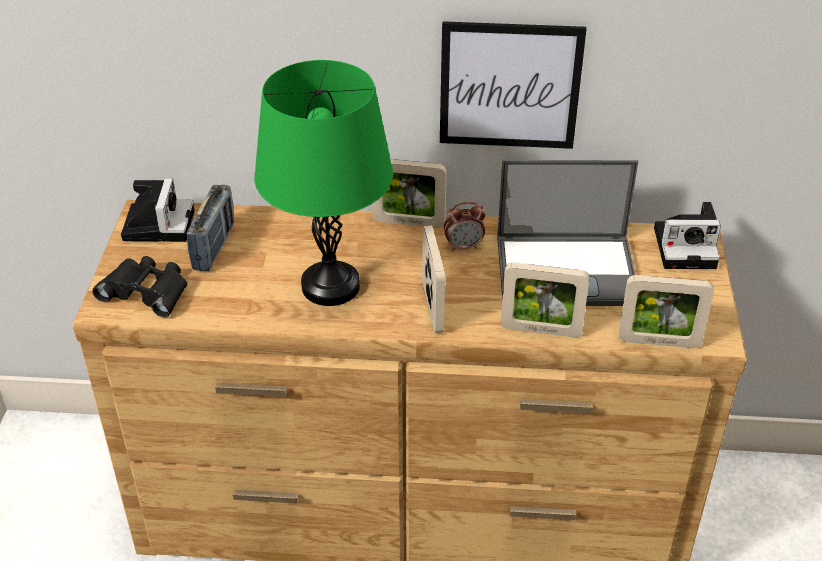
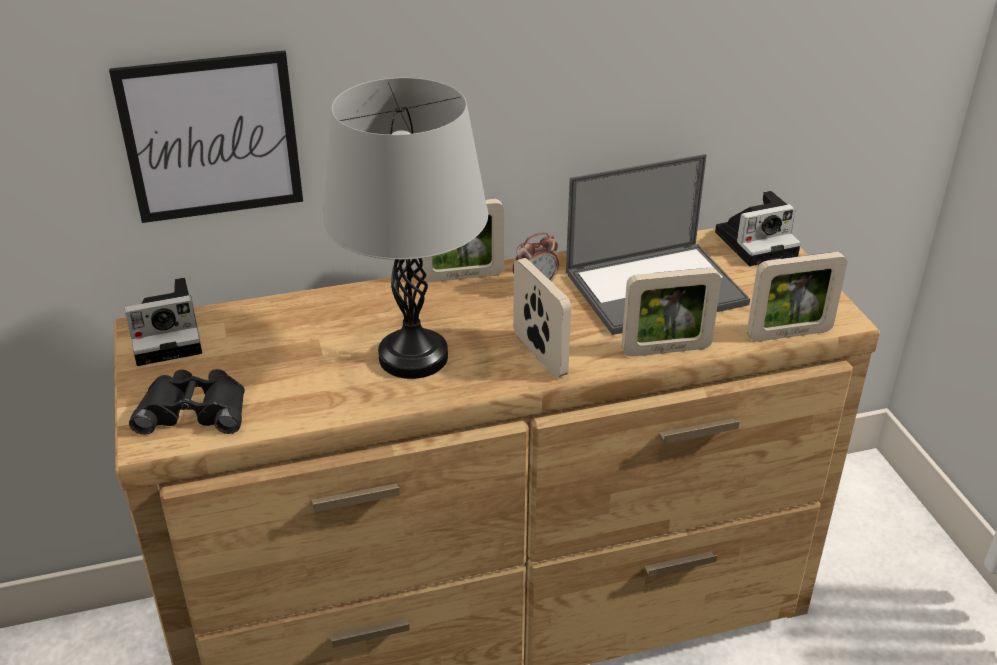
camera: 20 degrees left, 5 degrees down
camera [121,178,195,242] -> camera turned 90 degrees clockwise [125,278,202,366]
radio [187,185,234,271] -> none
green table lamp [254,60,393,306] -> grey table lamp [322,78,488,379]
picture [440,21,586,149] -> picture moved to [109,51,303,223]

